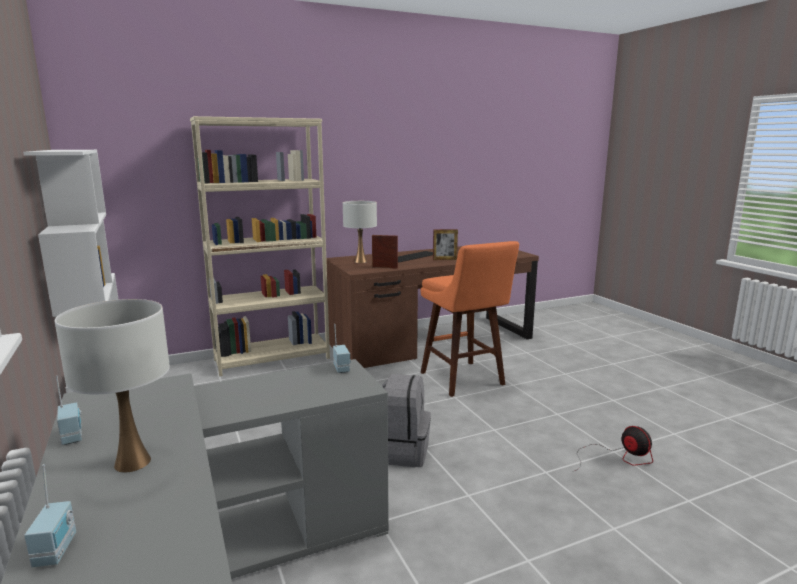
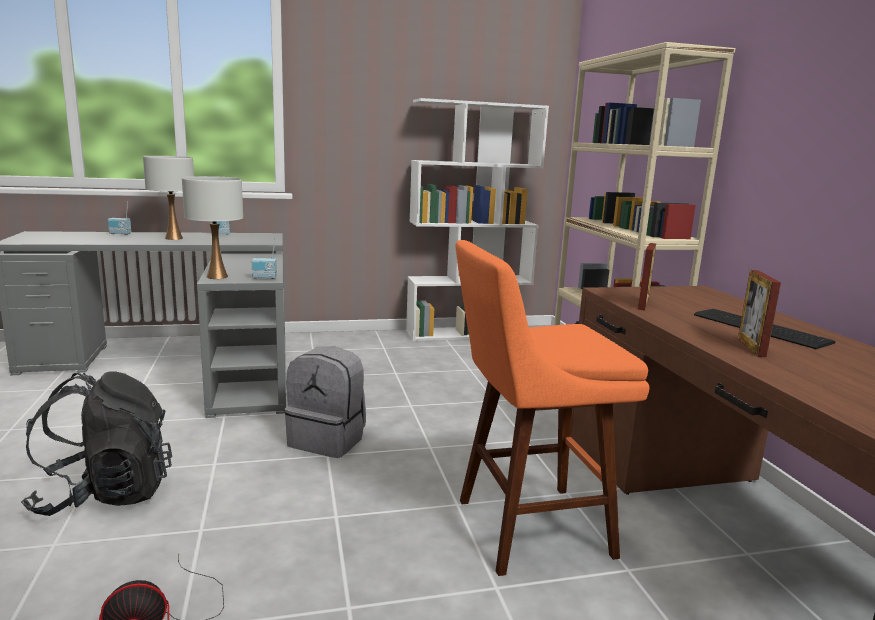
camera: 100 degrees right, 0 degrees up
white table lamp [343,201,377,263] -> white table lamp moved to [182,176,243,279]
none -> black backpack [21,371,172,516]

